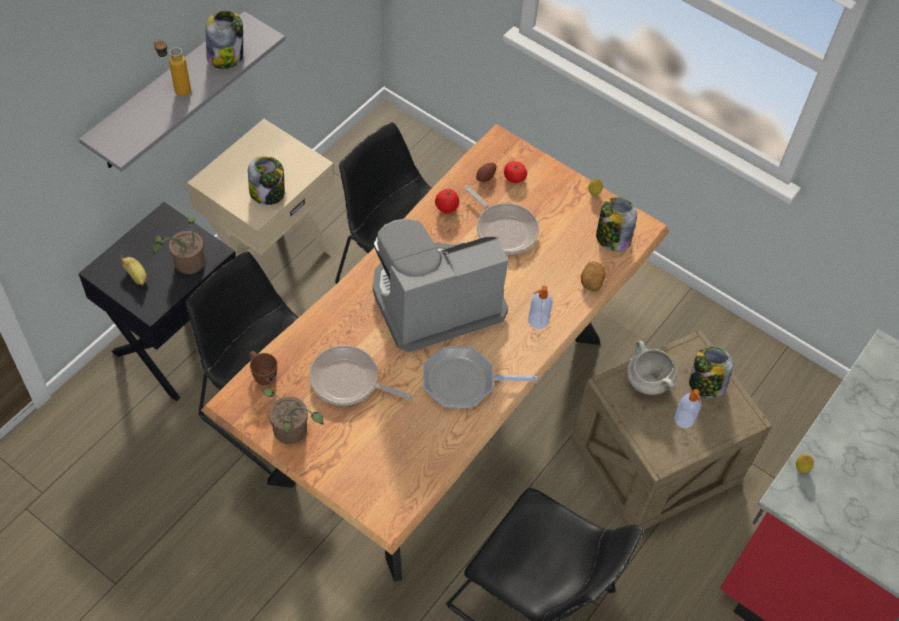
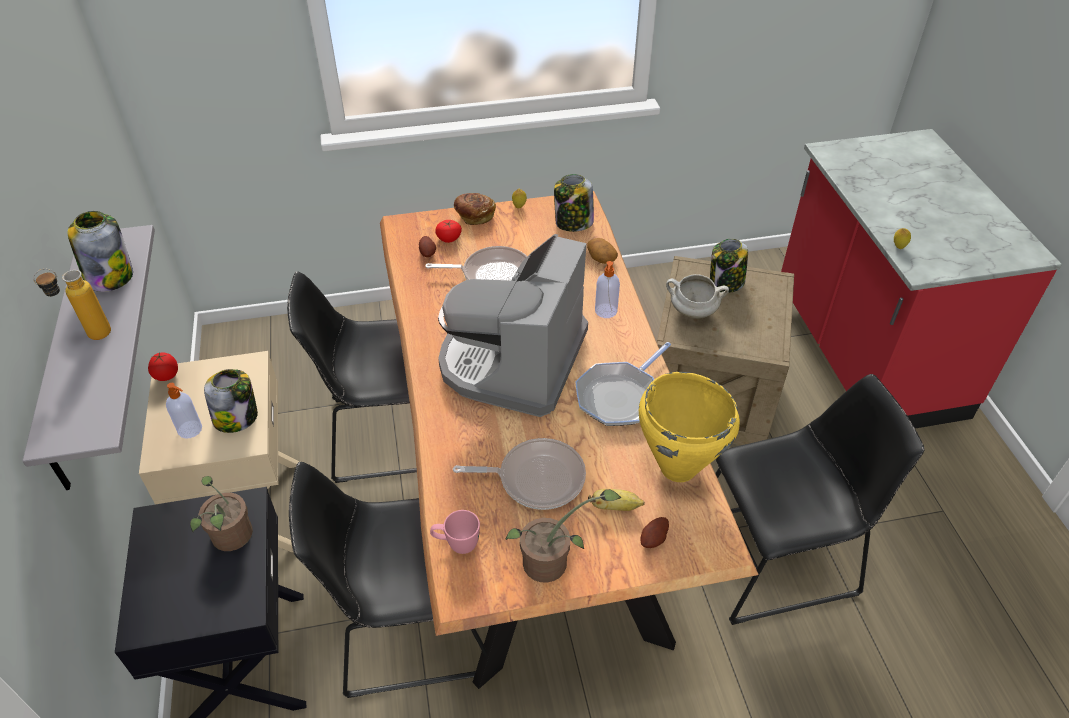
camera: 45 degrees left, 10 degrees down
banana [120,255,147,286] -> banana moved to [588,489,645,511]
brown mug [249,351,277,385] -> pink mug [430,510,480,554]
frying pan [309,345,411,406] -> frying pan turned 150 degrees counterclockwise [453,438,586,510]
tomato [435,189,459,213] -> tomato moved to [148,352,178,381]
soap dispenser [674,389,701,428] -> soap dispenser moved to [166,383,202,438]
none -> bread [454,193,496,225]
none -> yellow cooking pot [639,372,740,482]
none -> potato [640,517,669,548]

